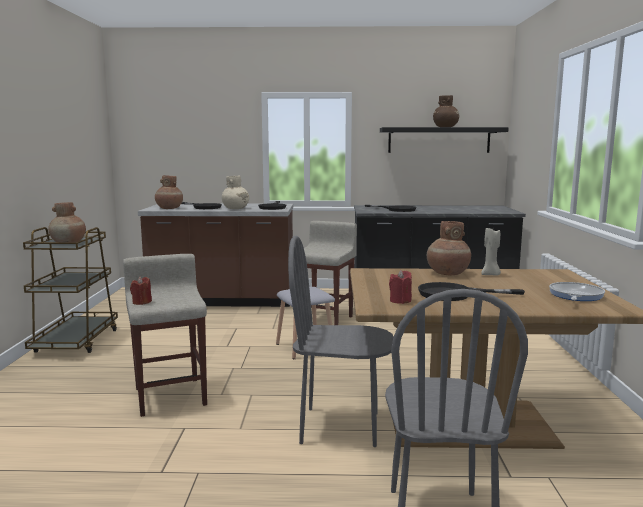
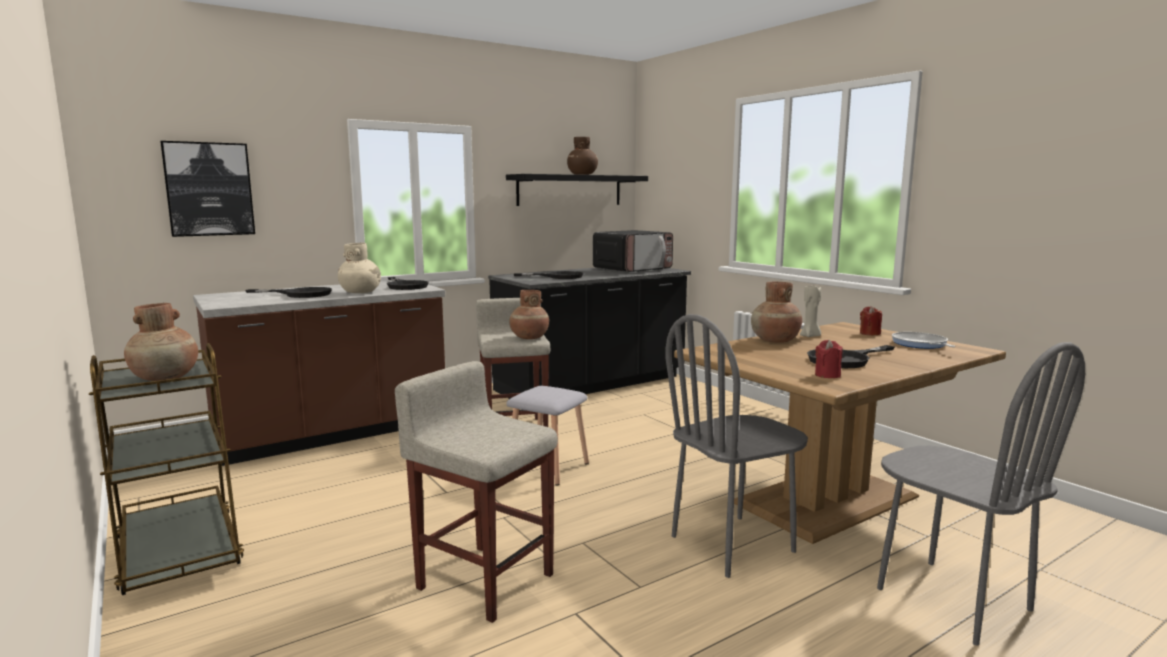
camera: 35 degrees left, 0 degrees up
red candle [130,277,152,305] -> red candle moved to [860,306,882,335]
brown vase [155,175,183,209] -> brown vase moved to [509,290,549,339]
none -> picture [160,141,255,237]
none -> microwave [593,230,673,273]

